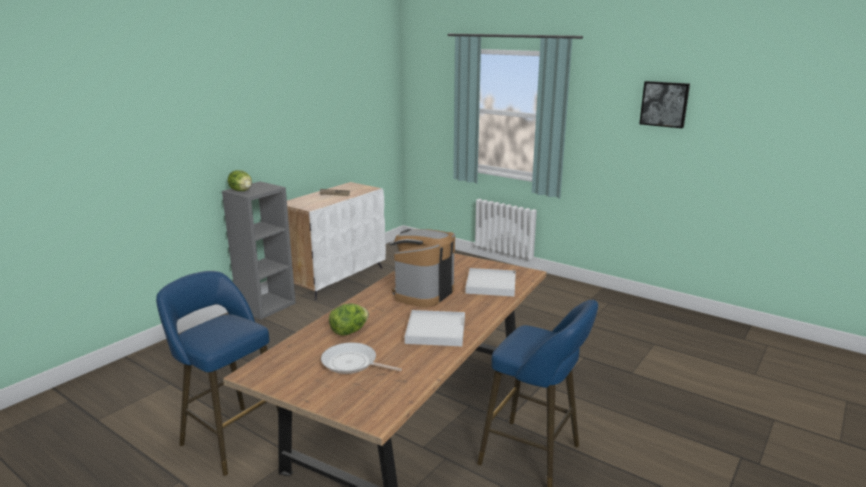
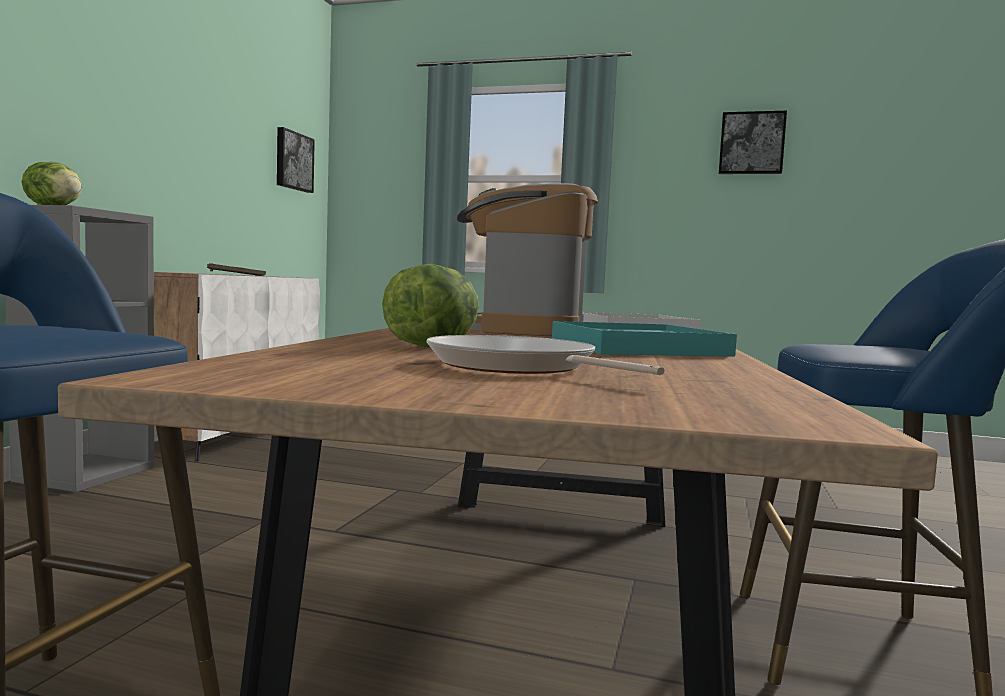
camera: 20 degrees left, 15 degrees down
frying pan [321,342,402,374] -> frying pan turned 45 degrees clockwise [426,335,665,375]
white tray [405,310,465,346] -> turquoise tray [552,321,737,357]
none -> picture [277,127,315,193]

